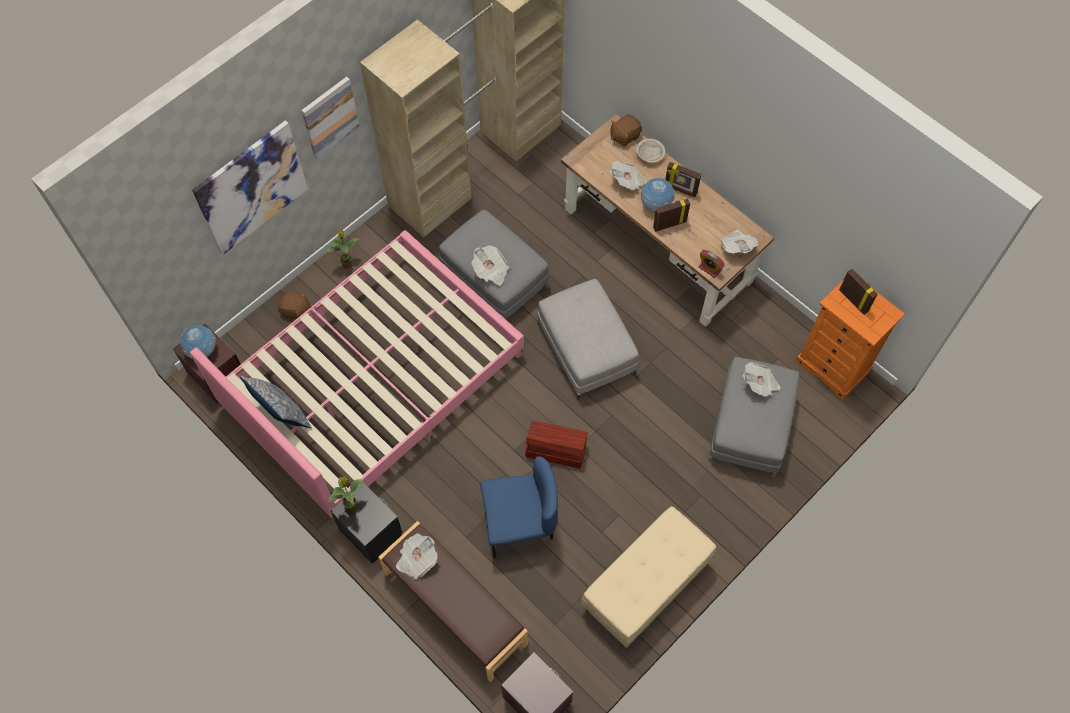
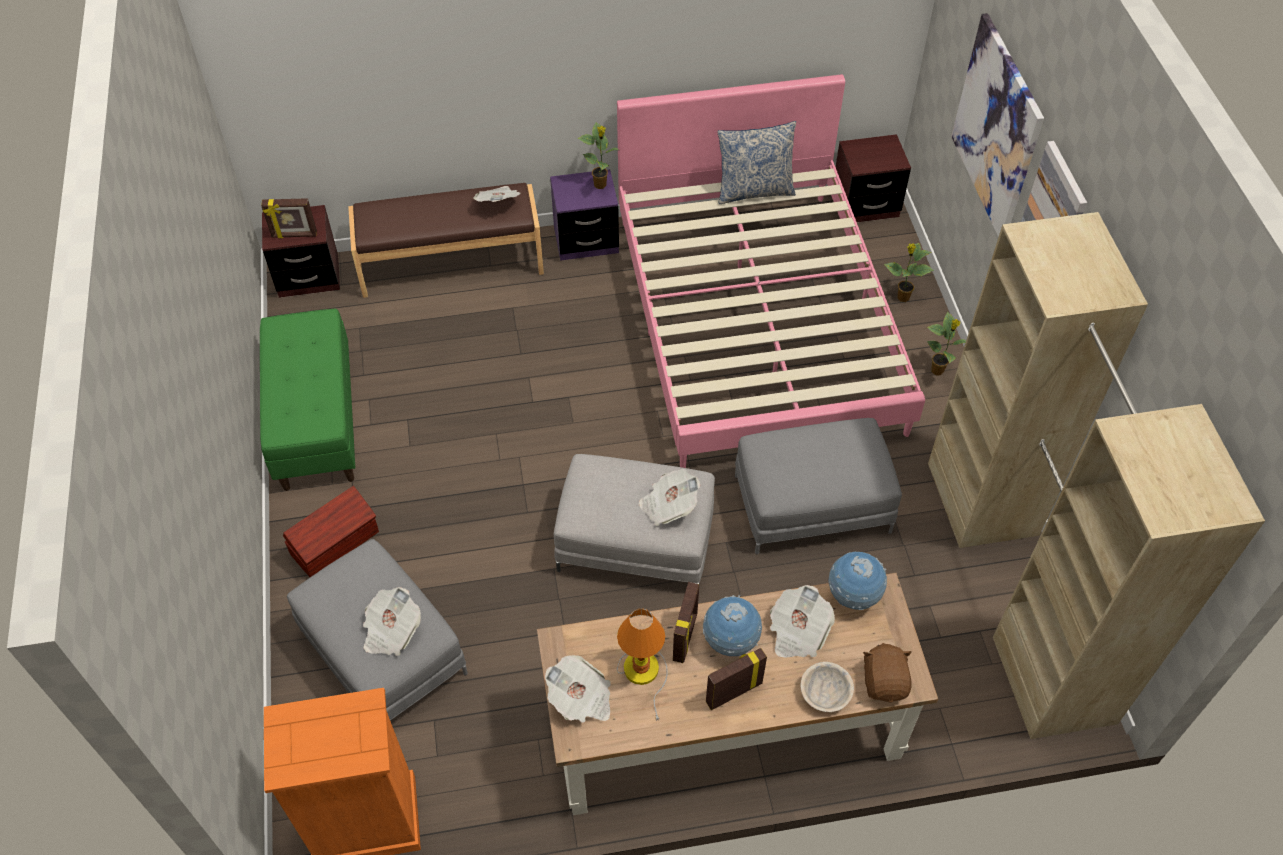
camera: 125 degrees right, 10 degrees down
globe [180,325,216,359] -> globe moved to [828,552,887,610]
brown plush toy [278,292,311,319] -> potted plant [884,243,934,302]
black nightstand [331,482,402,564] -> purple nightstand [550,169,619,261]
newspaper [471,245,510,286] -> newspaper moved to [639,469,701,526]
blue chair [480,456,558,559] -> none
brown storage box [525,420,588,469] -> brown storage box moved to [283,486,379,577]
beige bench [581,506,717,648] -> green bench [260,309,355,491]
alarm clock [699,250,725,278] -> none
picture frame [839,269,877,315] -> picture frame moved to [261,198,317,238]
none -> table lamp [617,609,668,721]

